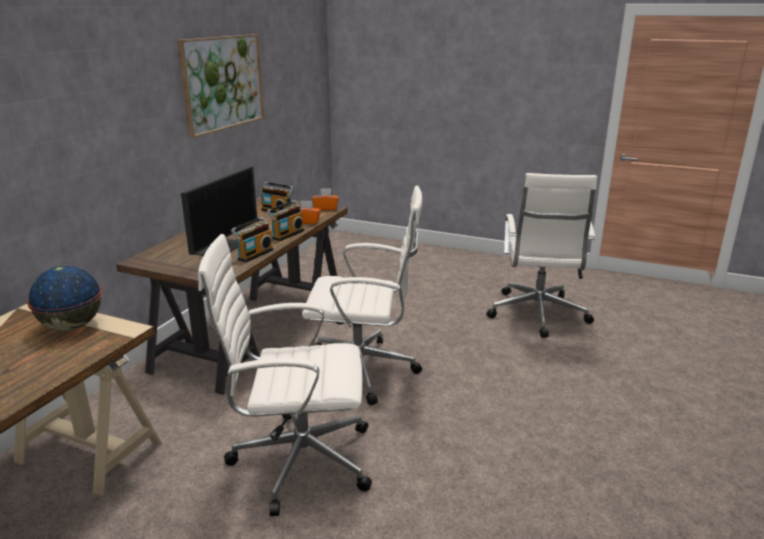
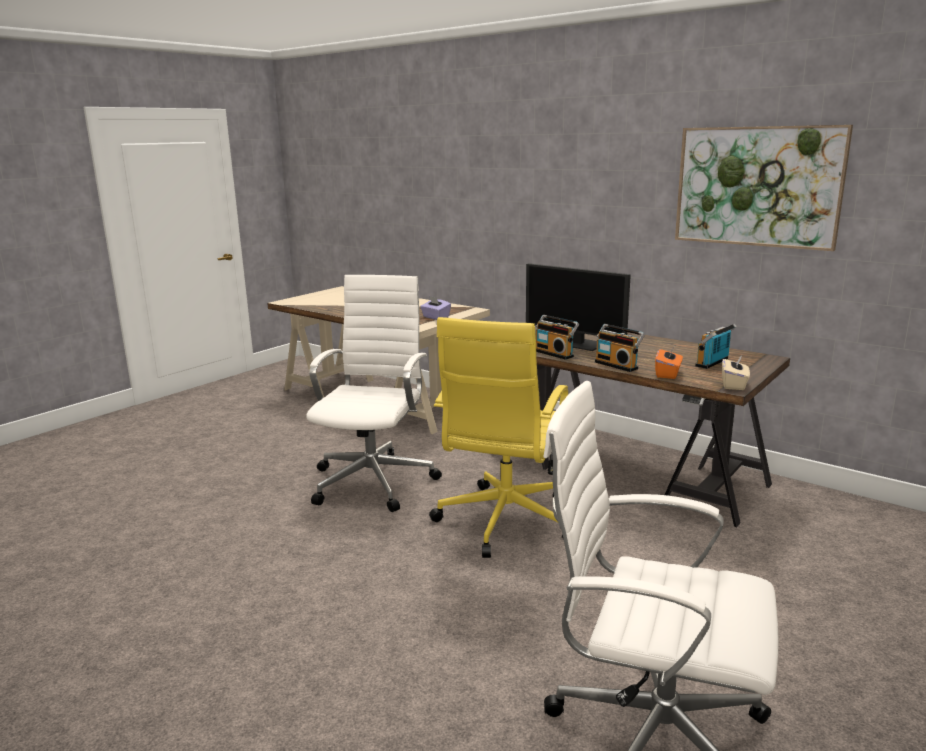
camera: 105 degrees right, 5 degrees down
globe [27,266,102,331] -> purple tissue box [420,296,451,320]
white office chair [302,186,422,405] -> yellow office chair [429,317,568,558]
orange tissue box [312,188,339,210] -> beige tissue box [722,354,750,390]

